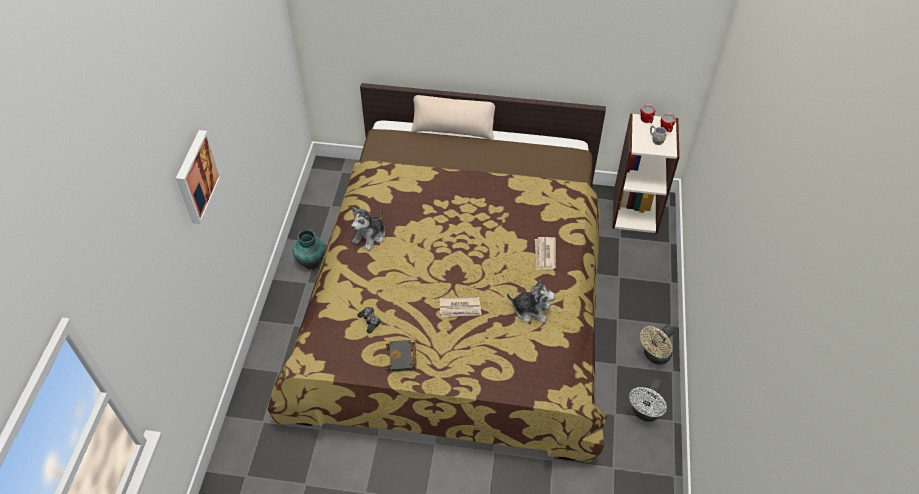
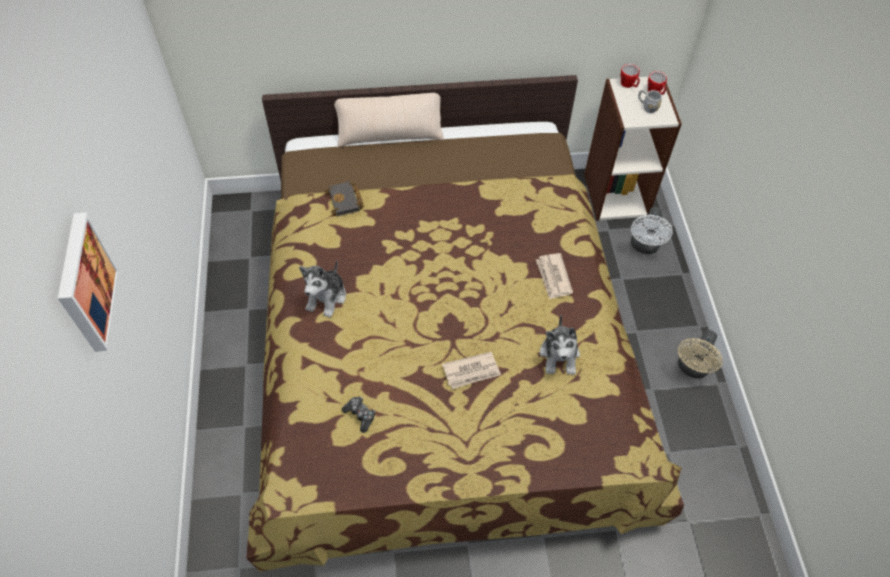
camera: 15 degrees left, 5 degrees up
vase [293,229,325,269] -> none
black book [386,340,417,372] -> black book moved to [325,181,364,217]
plush toy [507,280,555,323] -> plush toy turned 90 degrees clockwise [540,314,580,375]
white fan [629,379,667,422] -> white fan moved to [631,207,673,254]

